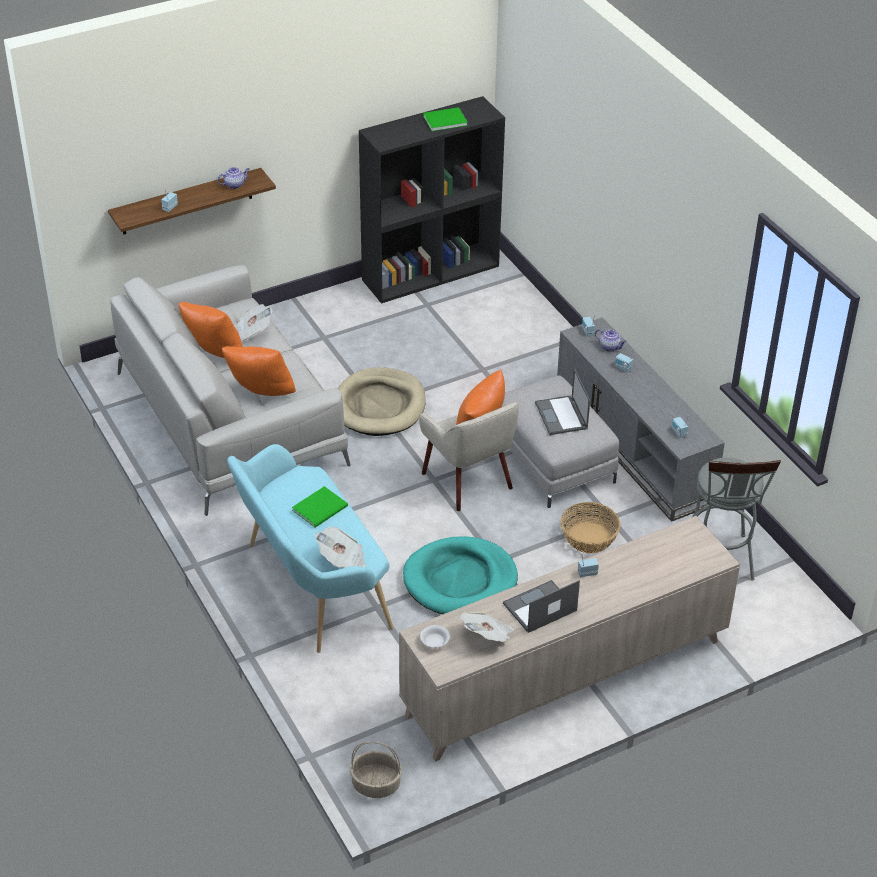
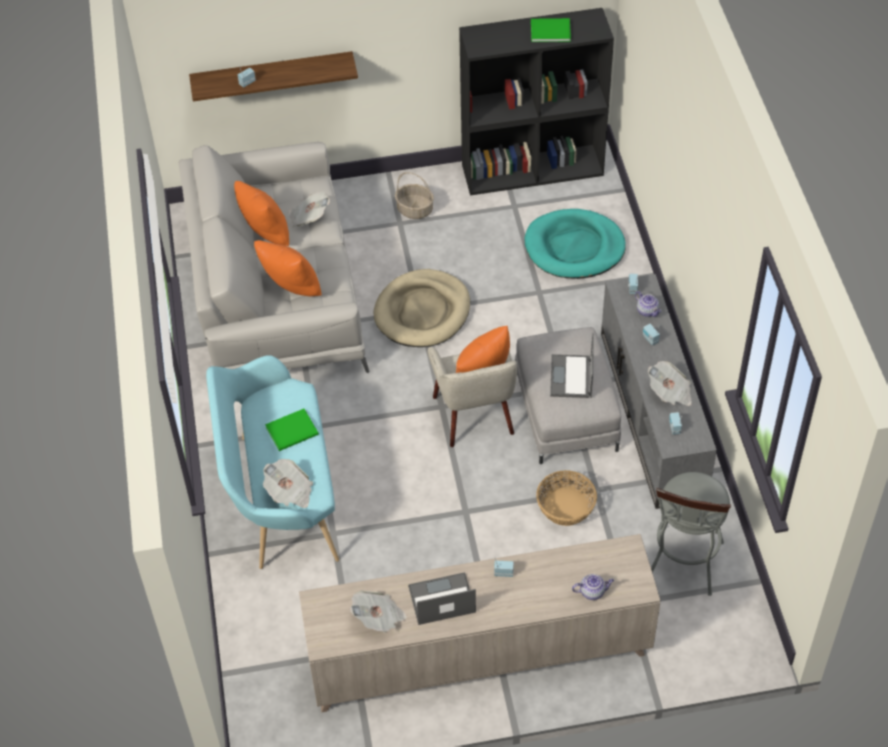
camera: 20 degrees right, 10 degrees up
teapot [217,167,250,189] -> teapot moved to [572,574,614,600]
basket [350,742,402,798] -> basket moved to [395,172,434,219]
turquoise dog bed [403,536,518,614] -> turquoise dog bed moved to [524,209,626,279]
white bowl [420,625,450,648] -> none
none -> newspaper [648,361,691,406]

